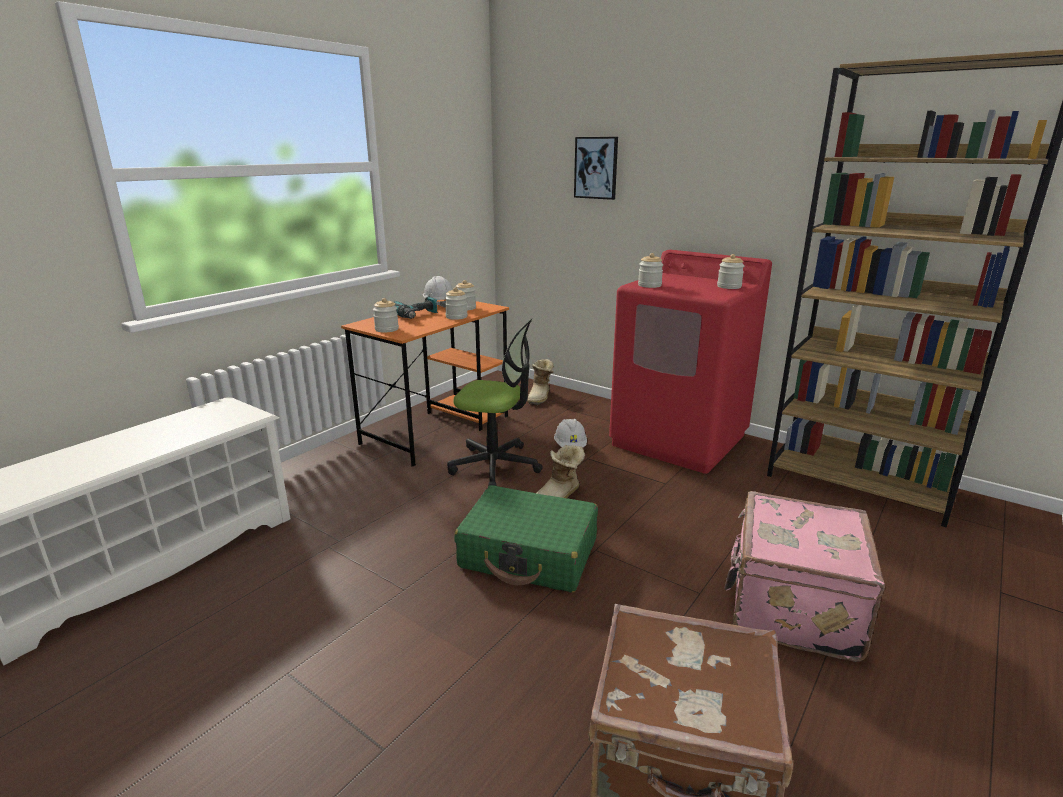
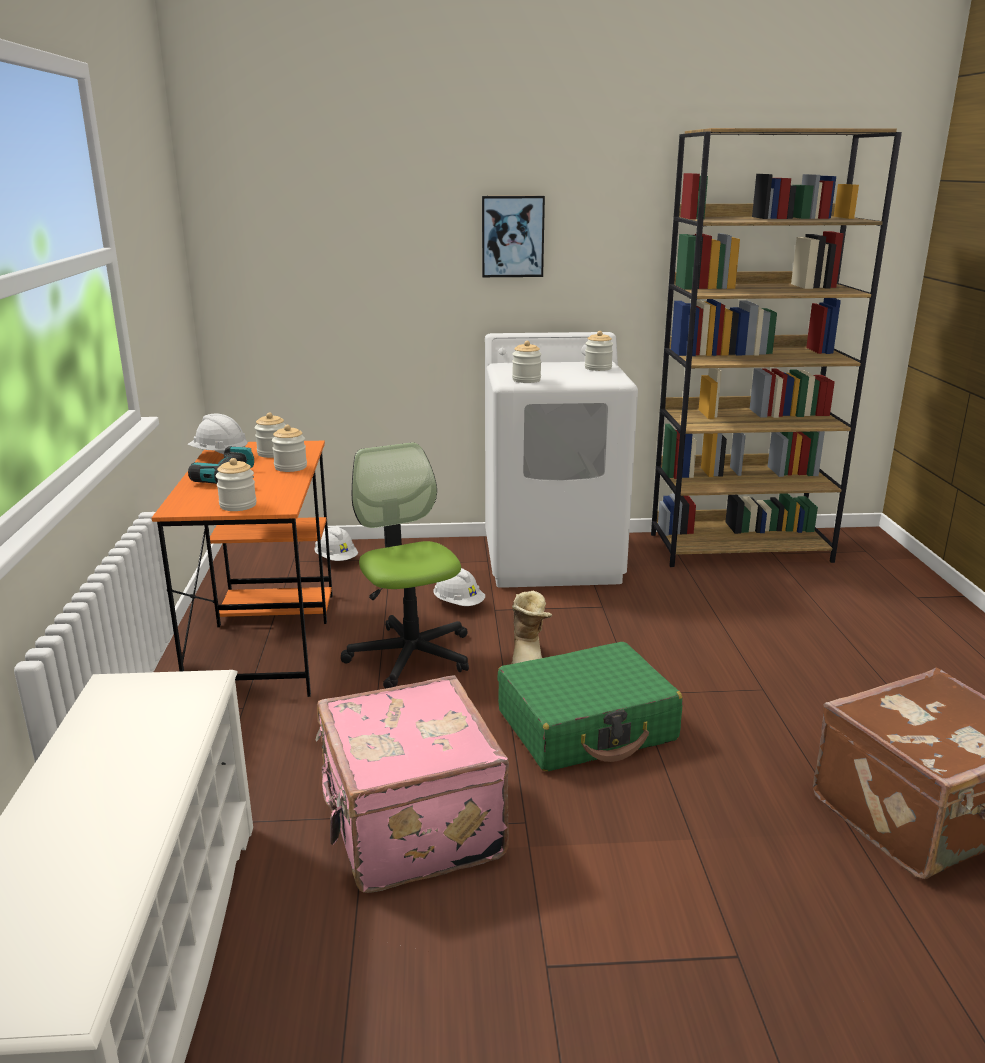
camera: 40 degrees left, 0 degrees up
office chair [447,318,543,487] -> office chair turned 90 degrees counterclockwise [341,442,469,689]
boot [527,359,554,405] -> white hard hat [314,526,358,561]
picture [574,137,618,200] -> picture moved to [482,196,545,277]
red washing machine [609,250,772,474] -> white washing machine [485,332,638,588]
pink suitcase [724,491,885,662] -> pink suitcase moved to [316,675,509,893]

